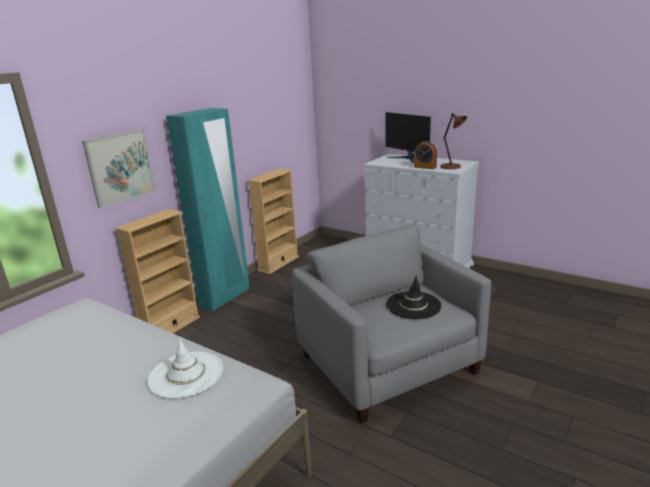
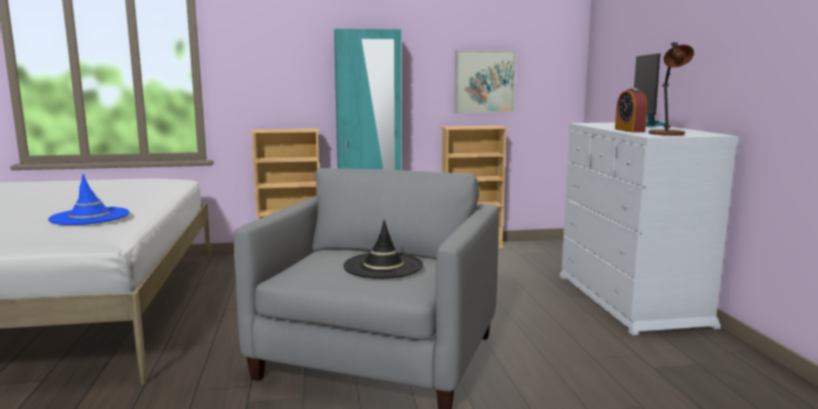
camera: 45 degrees right, 10 degrees down
picture [82,130,156,208] -> picture moved to [455,50,516,113]
white hat [148,338,223,399] -> blue hat [48,174,129,225]

